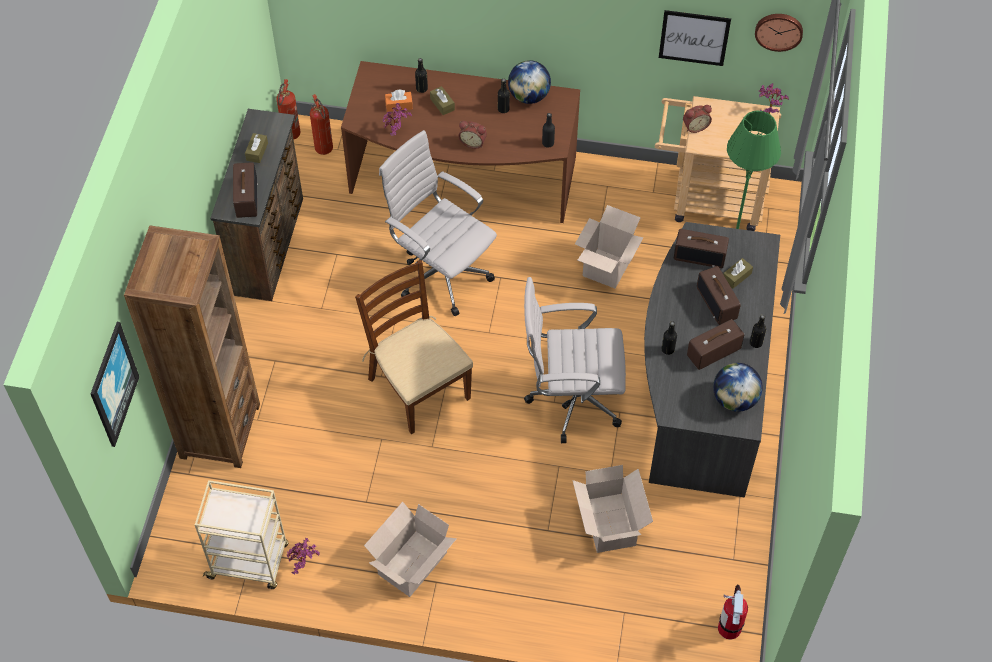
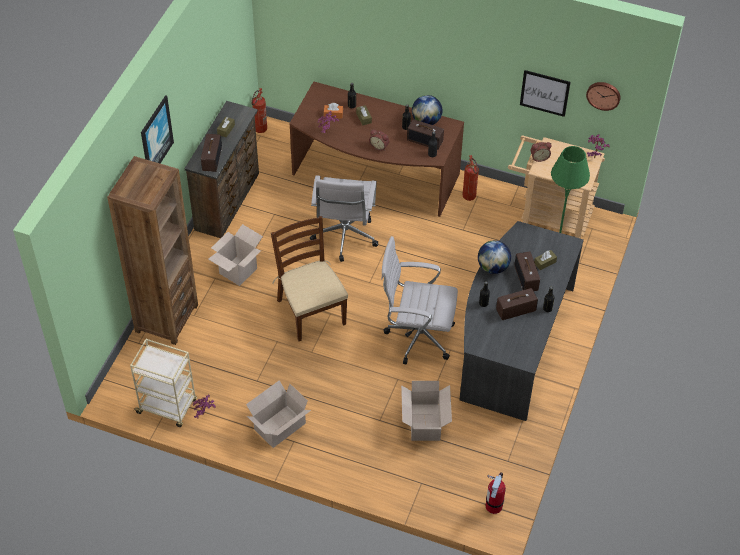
camera: 10 degrees right, 5 degrees down
picture [91,322,139,447] -> picture moved to [141,95,174,164]
fire extinguisher [310,94,333,155] -> fire extinguisher moved to [463,155,479,201]
white office chair [379,130,497,316] -> white office chair turned 135 degrees counterclockwise [310,175,378,262]
cardboard box [575,205,644,288] -> cardboard box moved to [208,224,263,286]
radio [674,229,729,268] -> radio moved to [407,119,444,150]
globe [713,363,763,412] -> globe moved to [478,240,511,274]

